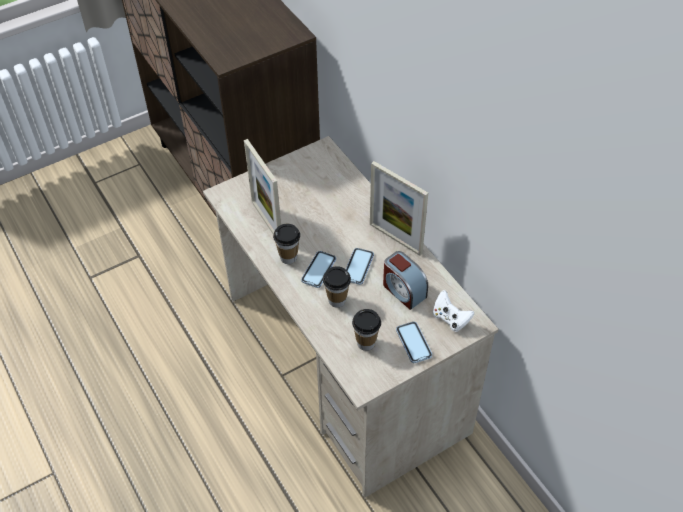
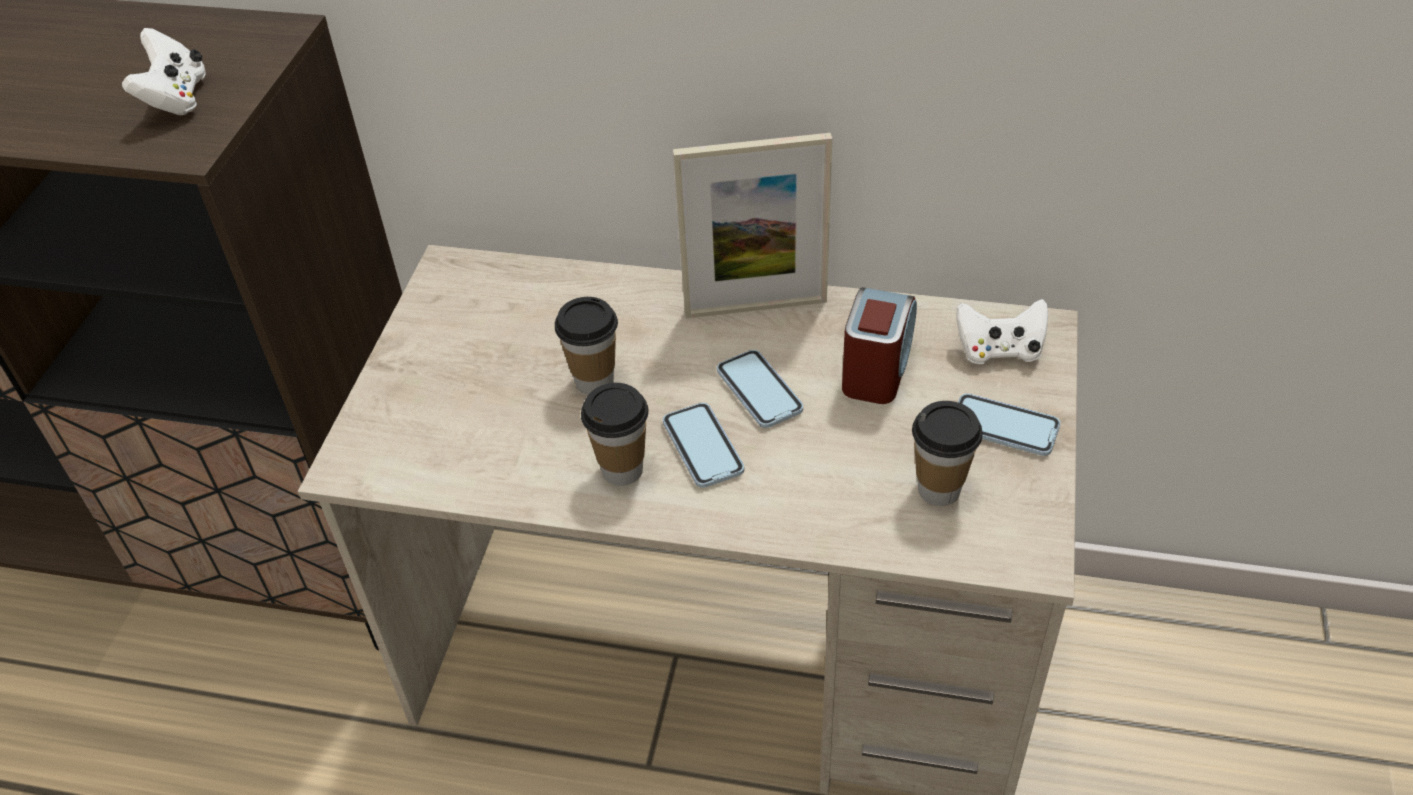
camera: 45 degrees left, 5 degrees down
picture frame [244,139,281,234] -> none
cup [323,266,351,308] -> cup moved to [555,297,618,395]
alarm clock [383,251,428,310] -> alarm clock turned 75 degrees counterclockwise [842,287,917,404]
none -> white game controller [122,28,206,115]

